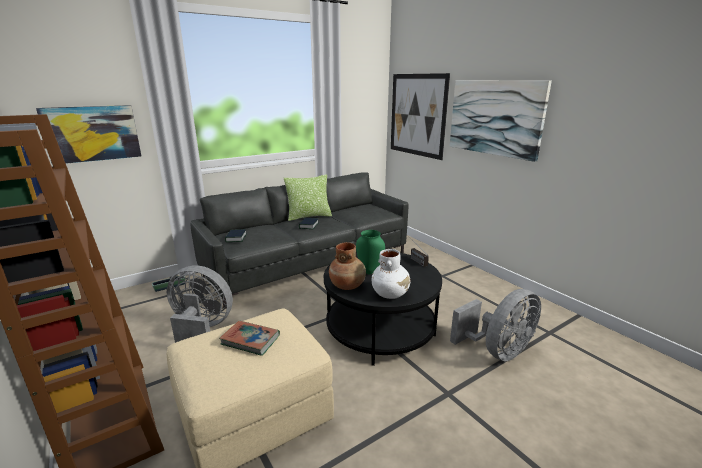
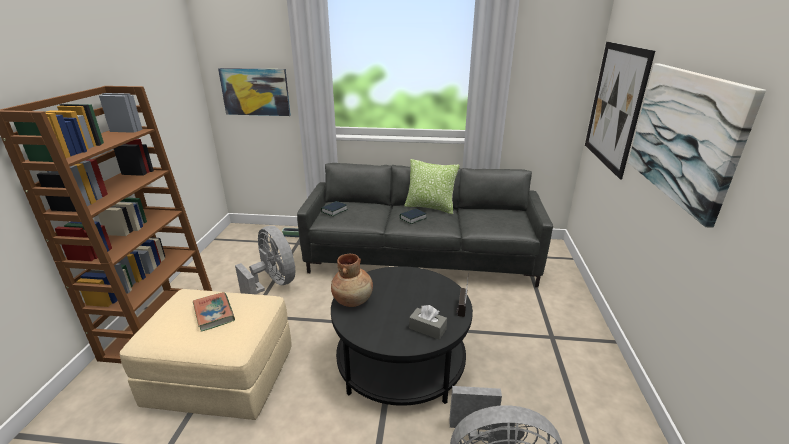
camera: 40 degrees right, 5 degrees up
green vase [356,230,385,274] -> none
white vase [372,249,410,299] -> none
none -> grey tissue box [409,305,447,340]

